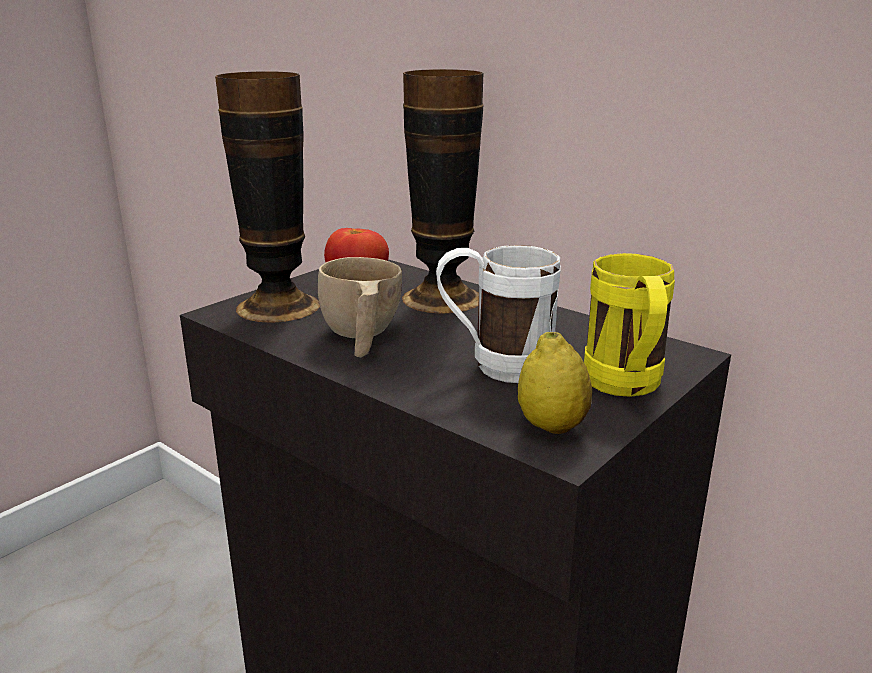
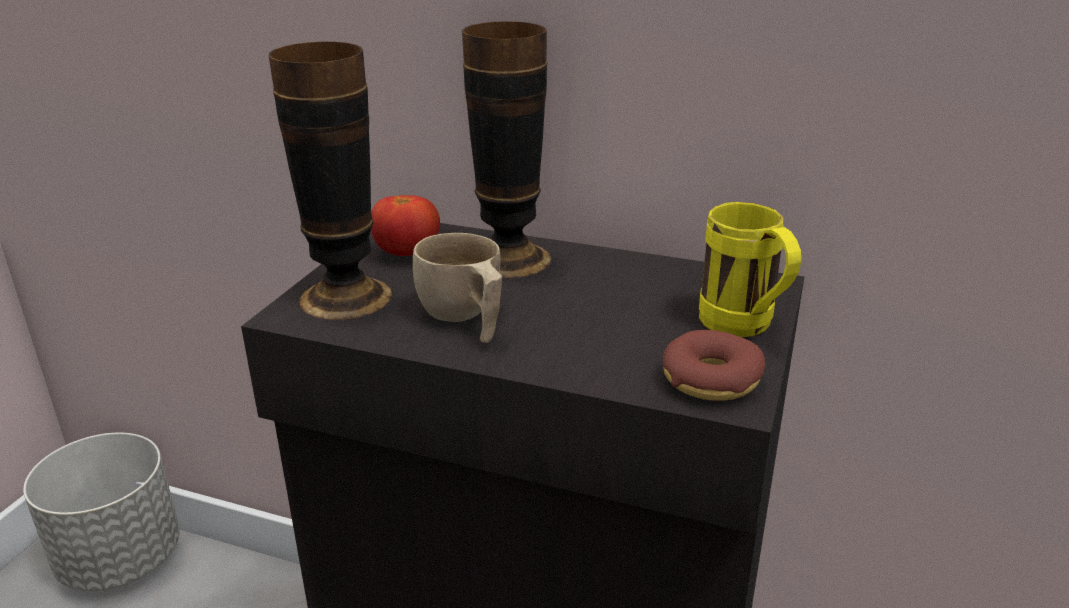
camera: 20 degrees left, 5 degrees up
white mug [436,245,561,383] -> none
lemon [518,332,592,434] -> donut [663,330,765,401]
none -> grey planter [23,433,180,591]

